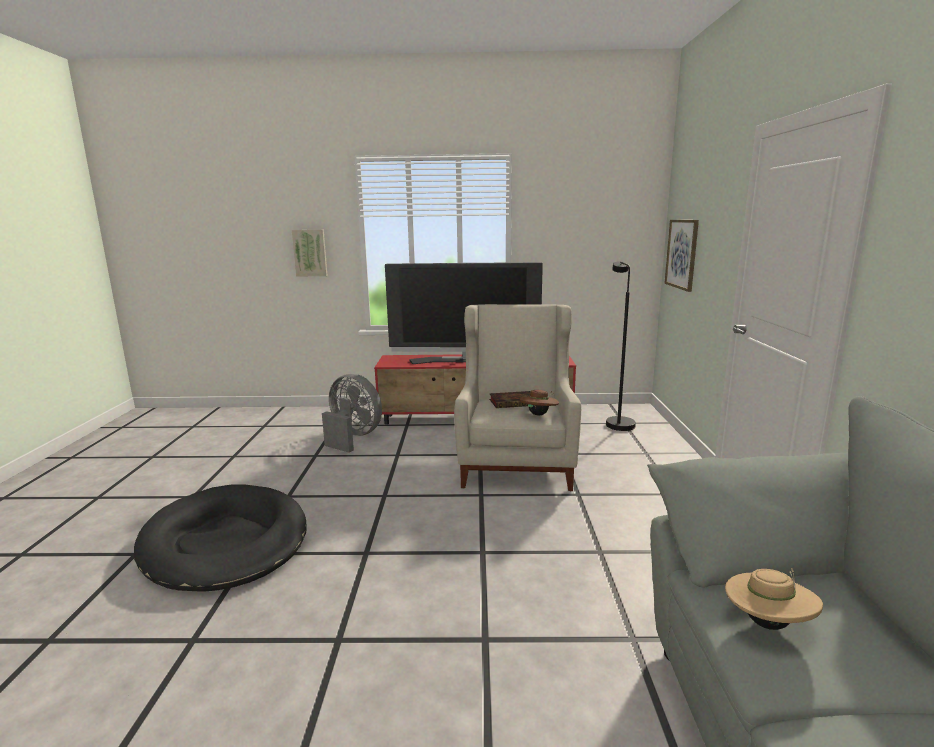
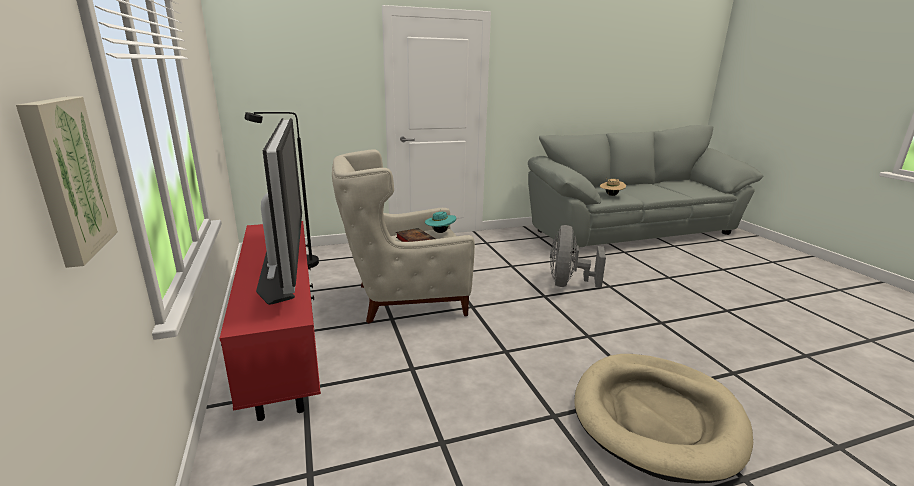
camera: 110 degrees left, 5 degrees up
black dog bed [134,484,306,592] -> beige dog bed [574,354,753,483]
grey fan [322,374,382,453] -> grey fan moved to [550,225,606,288]
brown hat [520,390,559,416] -> turquoise hat [425,211,456,233]
picture [664,220,699,292] -> none

